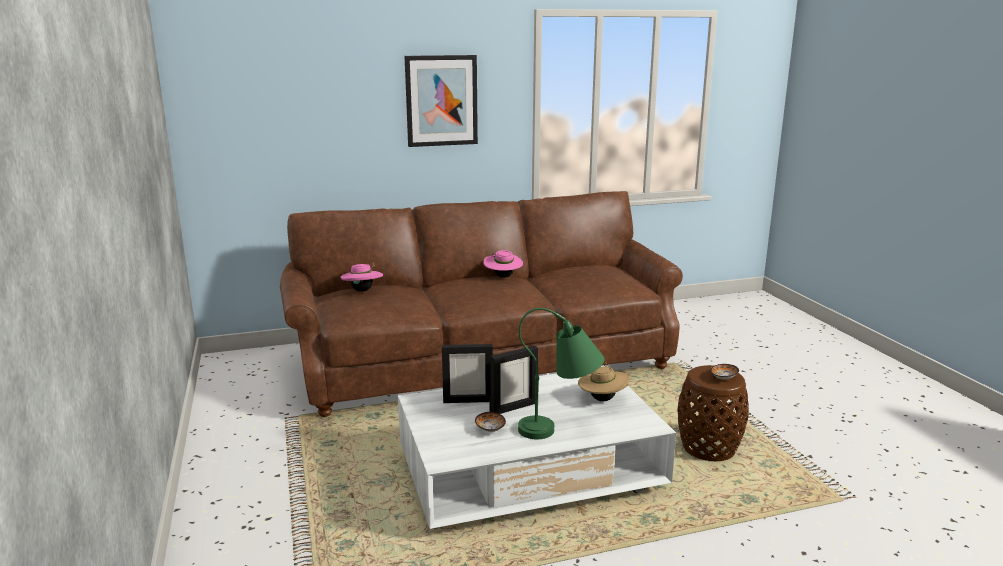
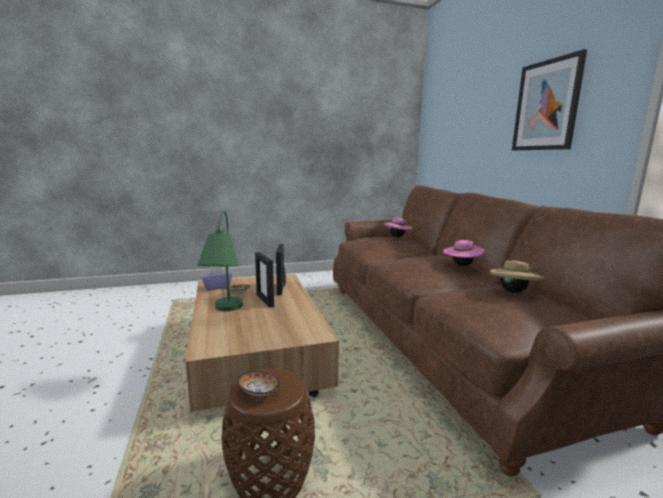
camera: 90 degrees right, 5 degrees down
white coffee table [398,366,676,529] -> brown coffee table [186,274,339,412]
beige hat [578,362,630,401] -> beige hat moved to [490,261,545,293]
none -> purple tissue box [201,266,232,291]

